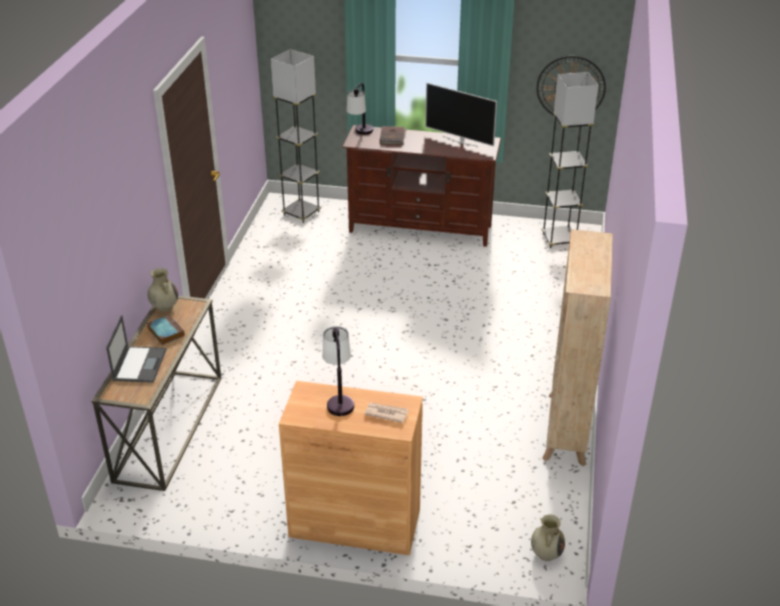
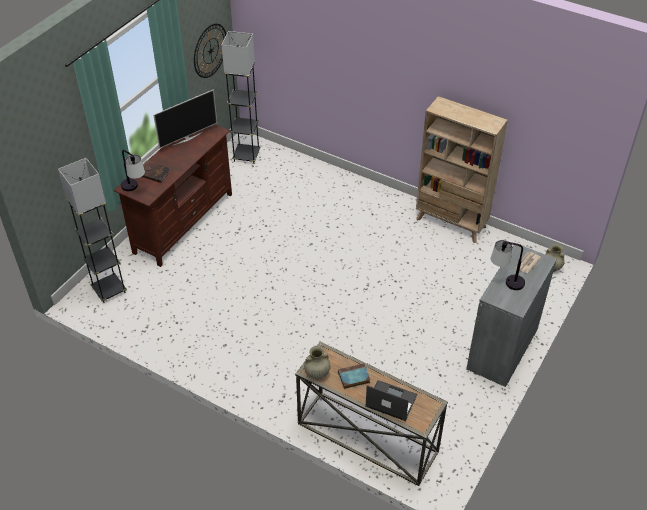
camera: 70 degrees left, 10 degrees up
brown cabinet [279,381,423,555] -> grey cabinet [466,245,557,387]

